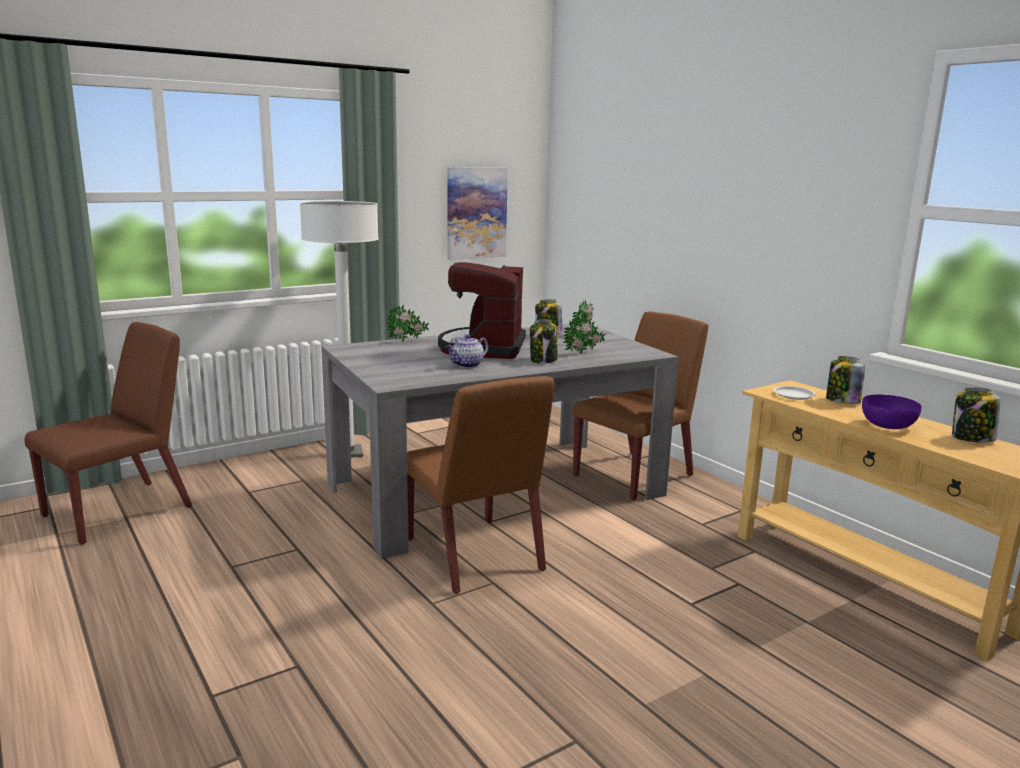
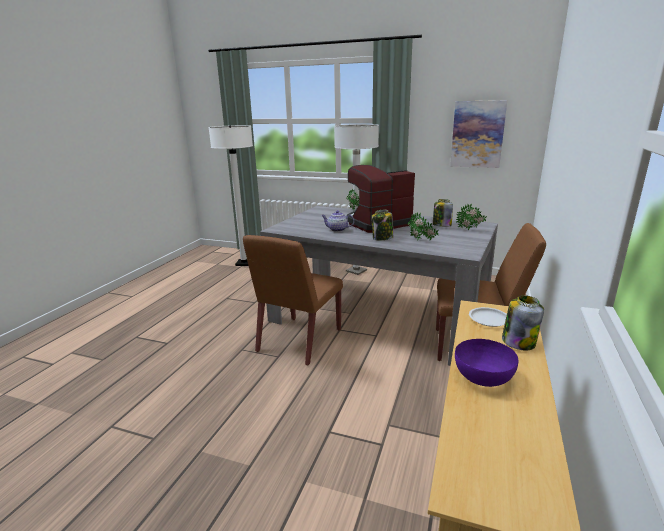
camera: 55 degrees right, 5 degrees up
brown chair [25,322,192,545] -> white floor lamp [208,125,253,266]
jar [952,387,1000,443] -> none

